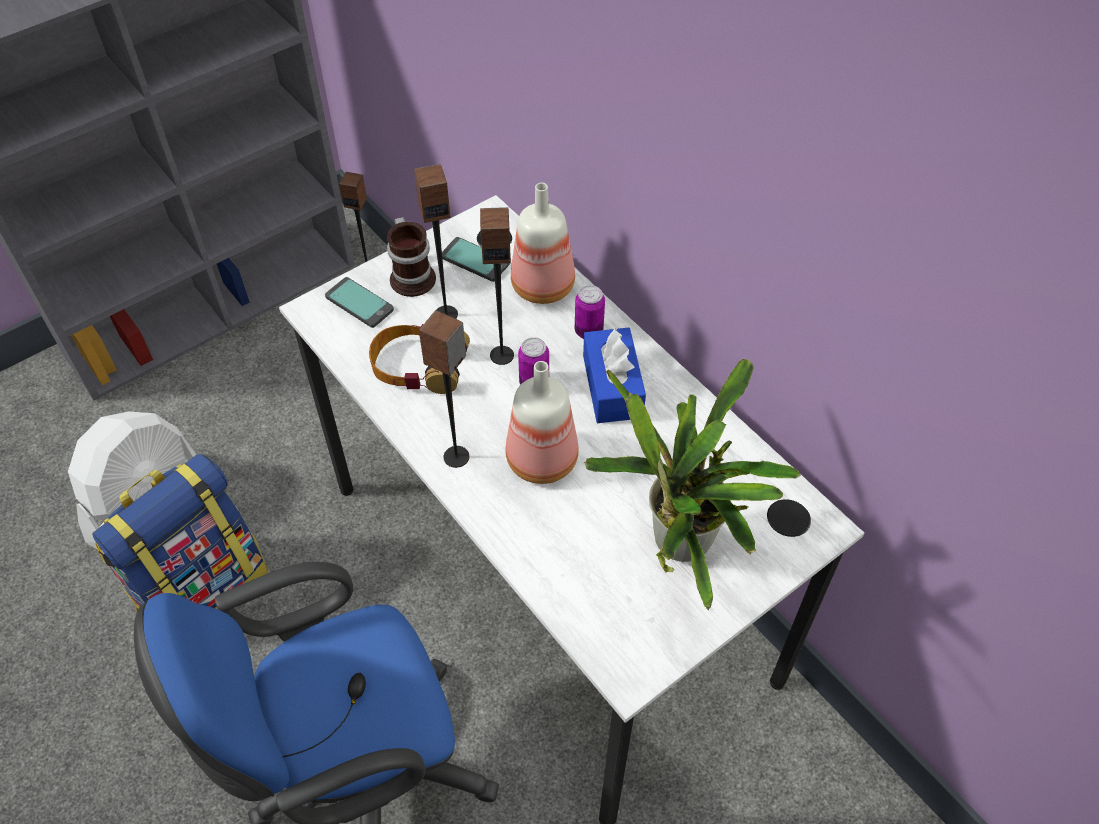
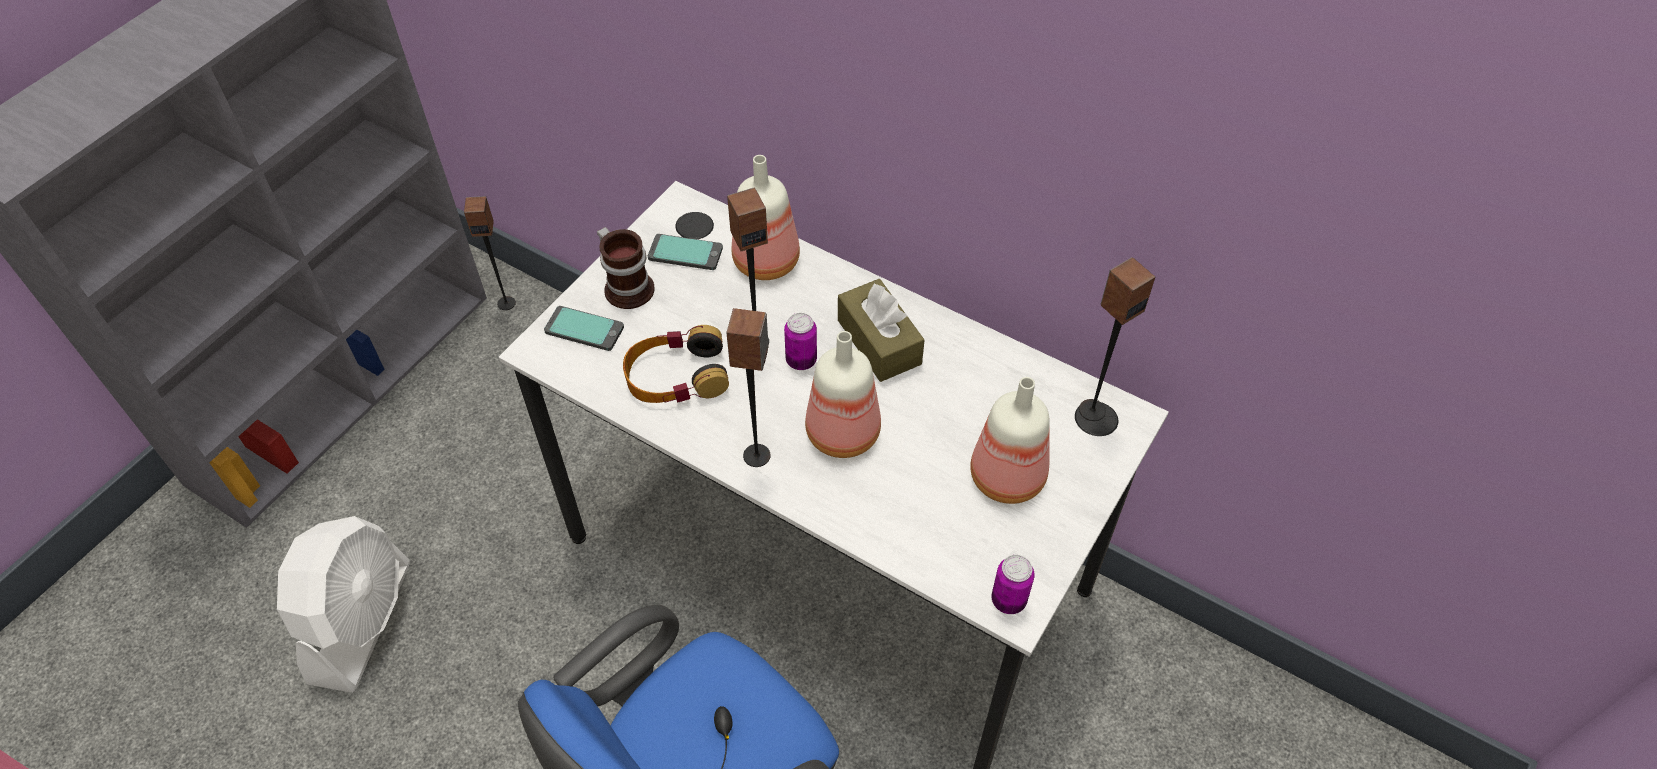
camera: 20 degrees left, 0 degrees up
backpack [92,454,268,612] -> none
speaker [414,164,458,319] -> speaker moved to [1079,257,1155,421]
can [575,285,605,339] -> can moved to [991,555,1035,614]
blue tissue box [583,328,646,423] -> brown tissue box [838,279,924,382]
potted plant [584,359,801,610] -> bottle [970,377,1050,504]

